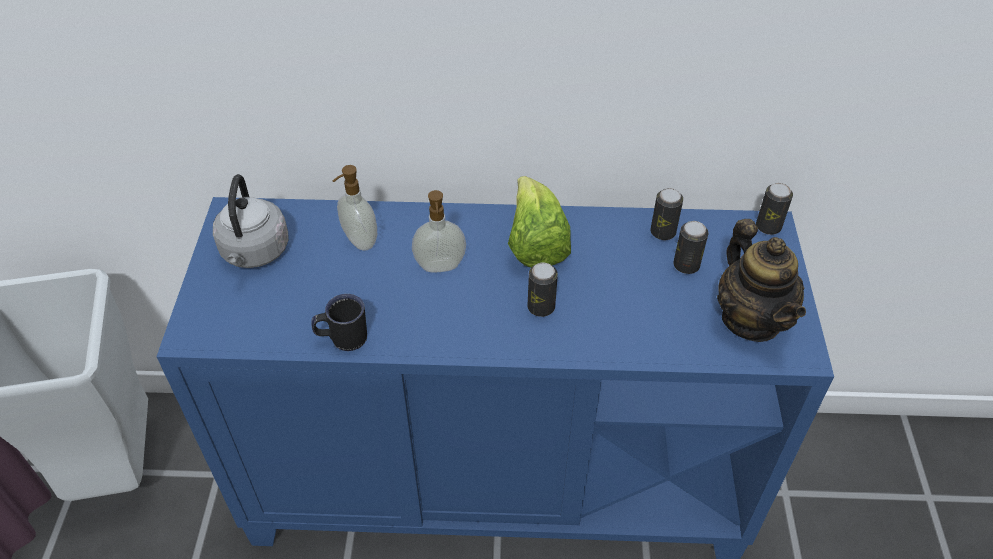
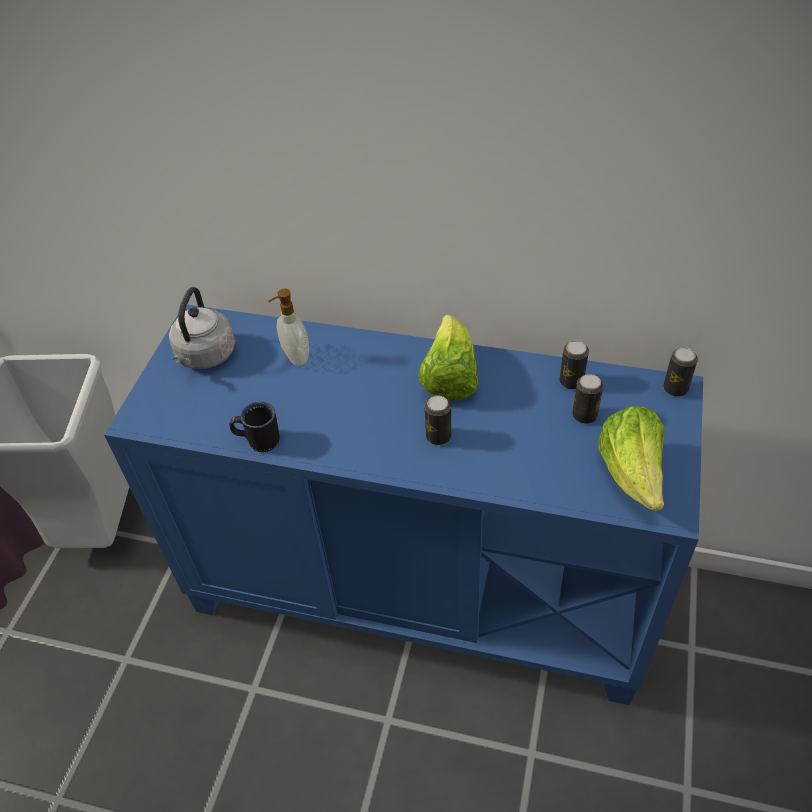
camera: 15 degrees right, 0 degrees up
soap dispenser [412,190,466,272] -> none
teapot [717,219,806,342] -> lettuce [599,406,664,511]

